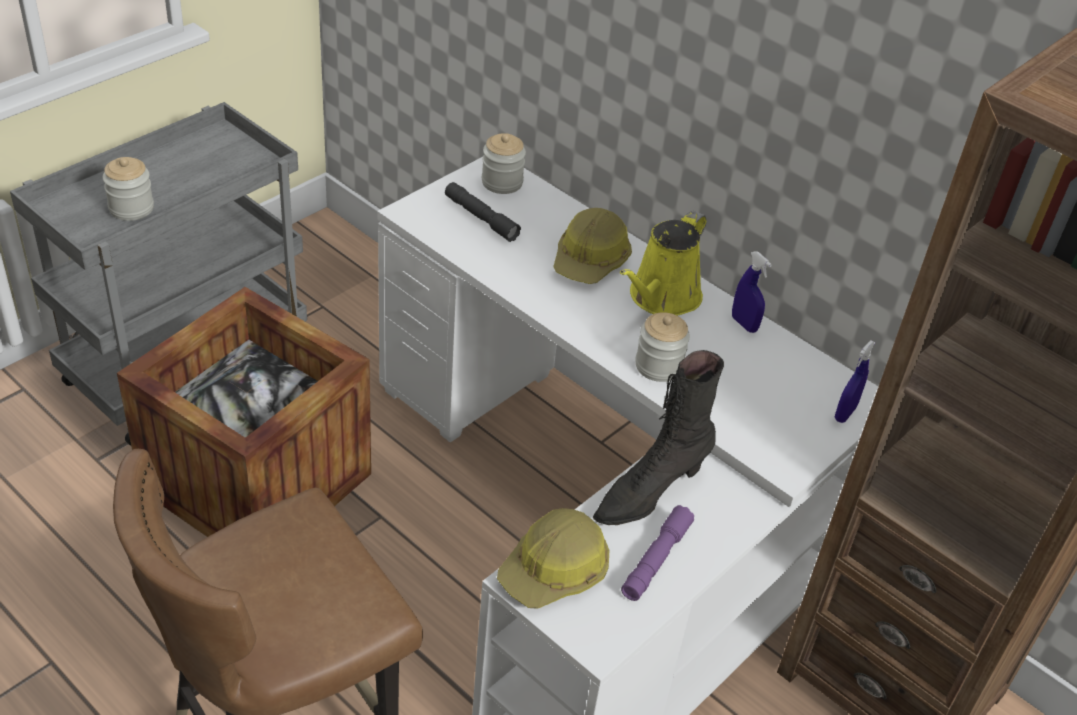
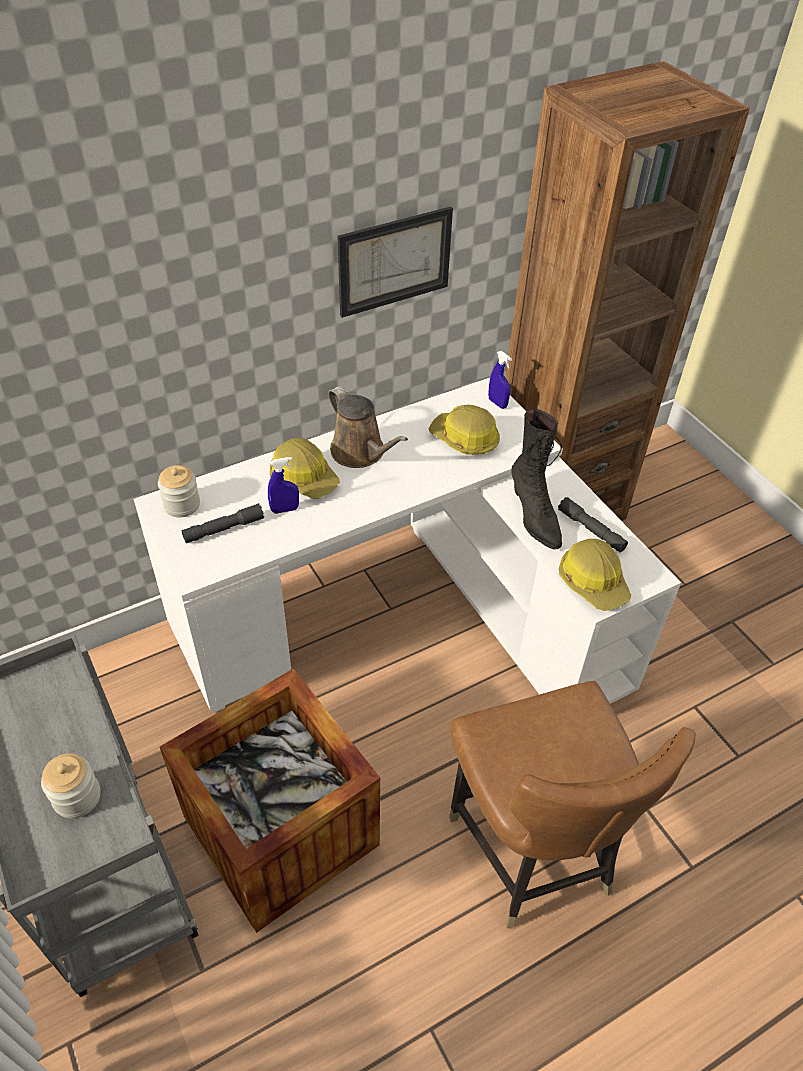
camera: 70 degrees left, 5 degrees up
yellow watering can [620,211,707,316] -> brown watering can [328,386,408,468]
purple flashlight [621,505,694,601] -> grey flashlight [558,497,628,552]
jar [635,312,690,382] -> none
blue spray bottle [732,251,772,333] -> blue spray bottle moved to [268,457,299,514]
none -> picture [337,206,453,318]
none -> hard hat [428,405,500,455]

